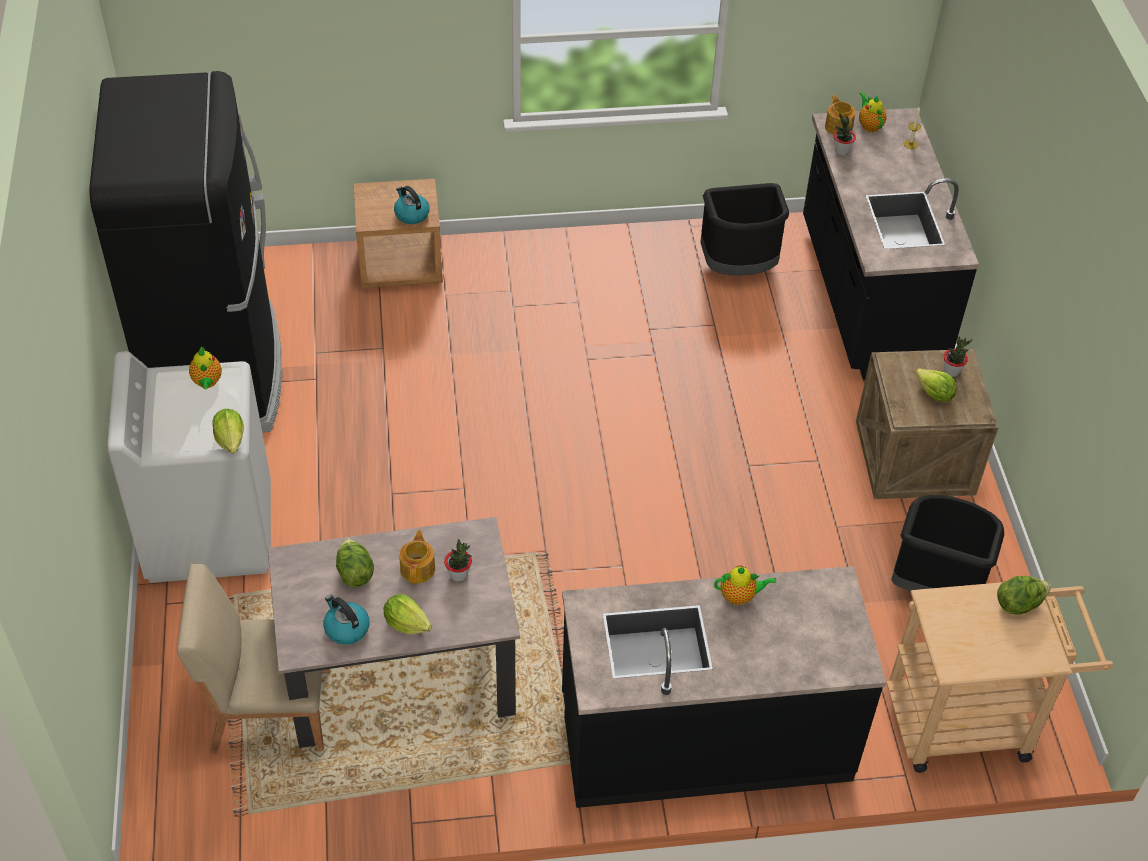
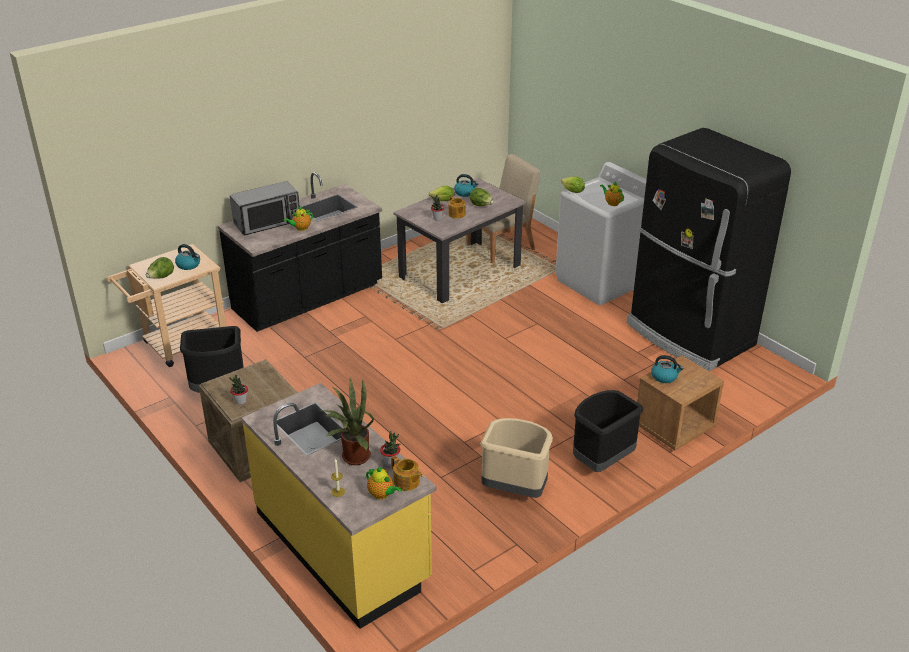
camera: 150 degrees right, 15 degrees down
black trash can [700,183,789,276] -> black trash can moved to [573,390,643,472]
black counter [803,108,979,380] -> yellow counter [241,383,436,629]
lettuce [915,368,956,402] -> none
none -> kettle [175,244,200,270]
none -> microwave [230,181,300,236]
none -> potted plant [321,378,374,465]
none -> beige trash can [480,418,553,498]

